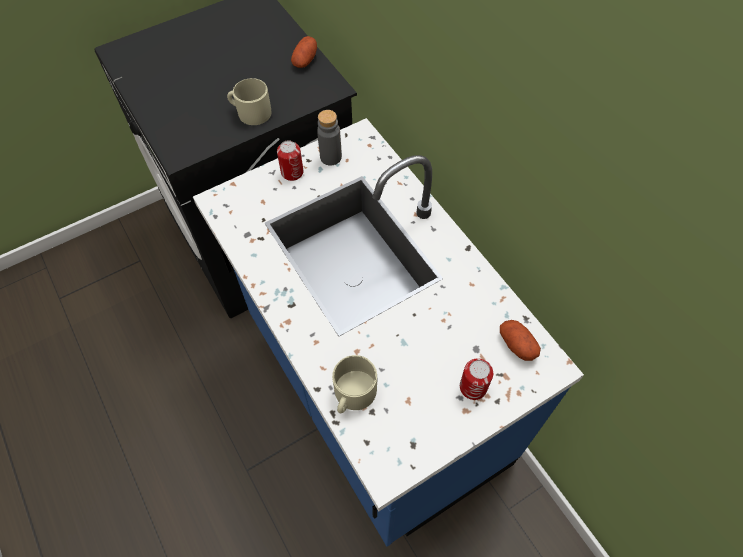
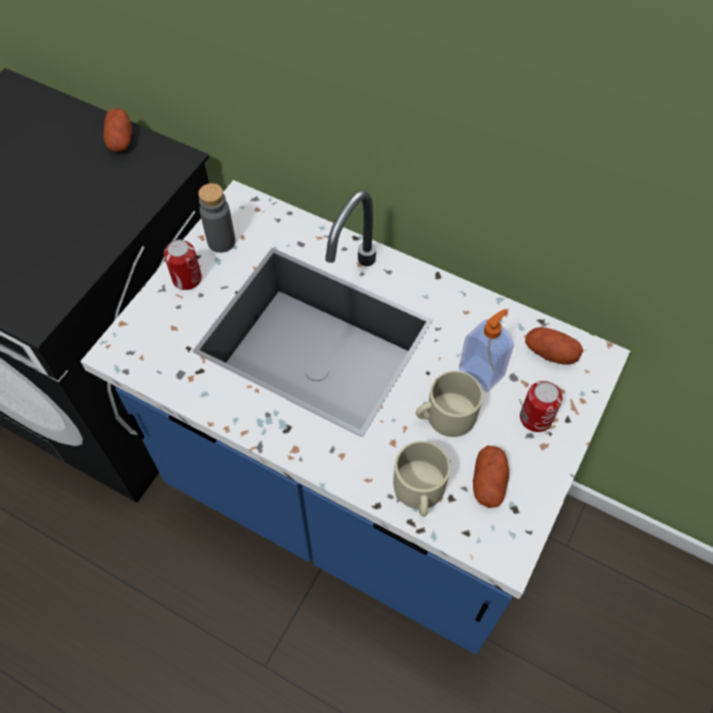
camera: 30 degrees left, 0 degrees up
beige mug [227,78,272,125] -> beige mug moved to [416,371,483,437]
none -> soap dispenser [459,309,514,392]
none -> potato [473,446,509,508]

